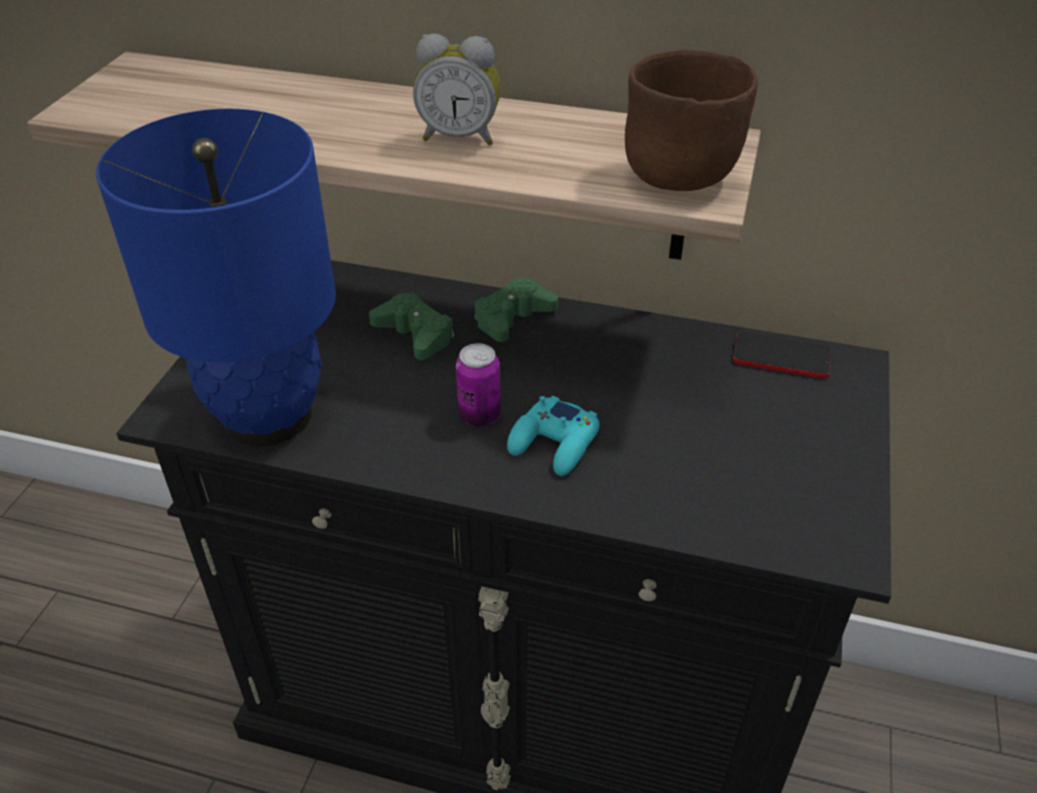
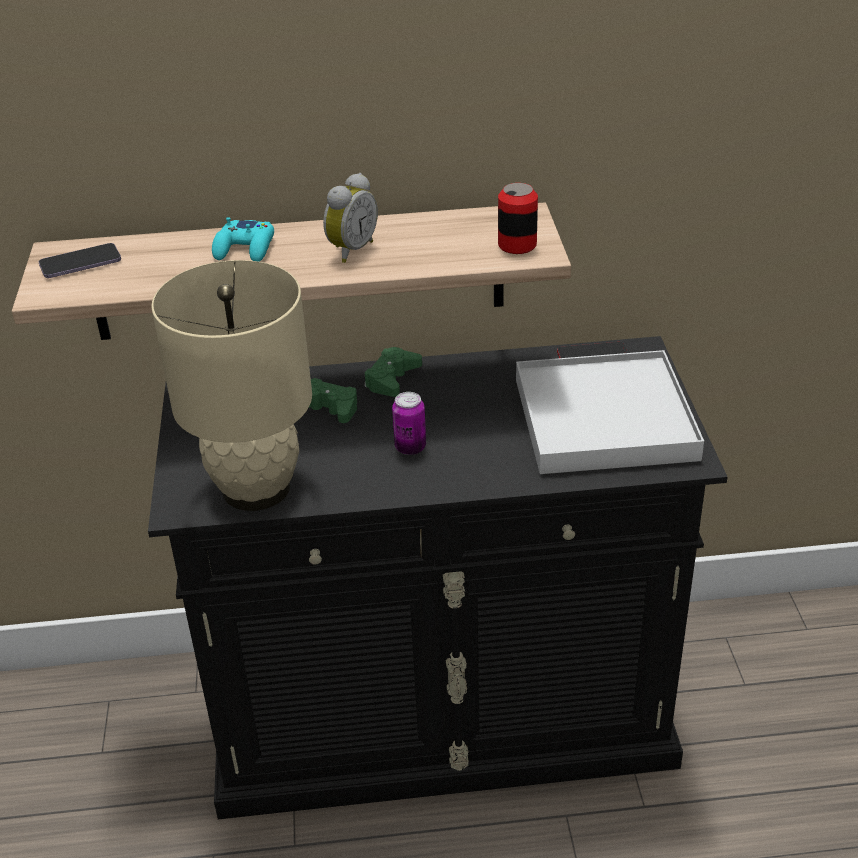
camera: 20 degrees left, 5 degrees down
blue table lamp [96,109,336,446] -> beige table lamp [152,260,312,511]
alarm clock [413,34,501,146] -> alarm clock turned 45 degrees counterclockwise [323,173,378,263]
turquoise game controller [507,396,600,476] -> turquoise game controller moved to [212,217,274,262]
brown bowl [625,50,758,191] -> can [498,183,538,254]
none -> phone [39,243,121,278]
none -> white tray [516,350,704,474]

